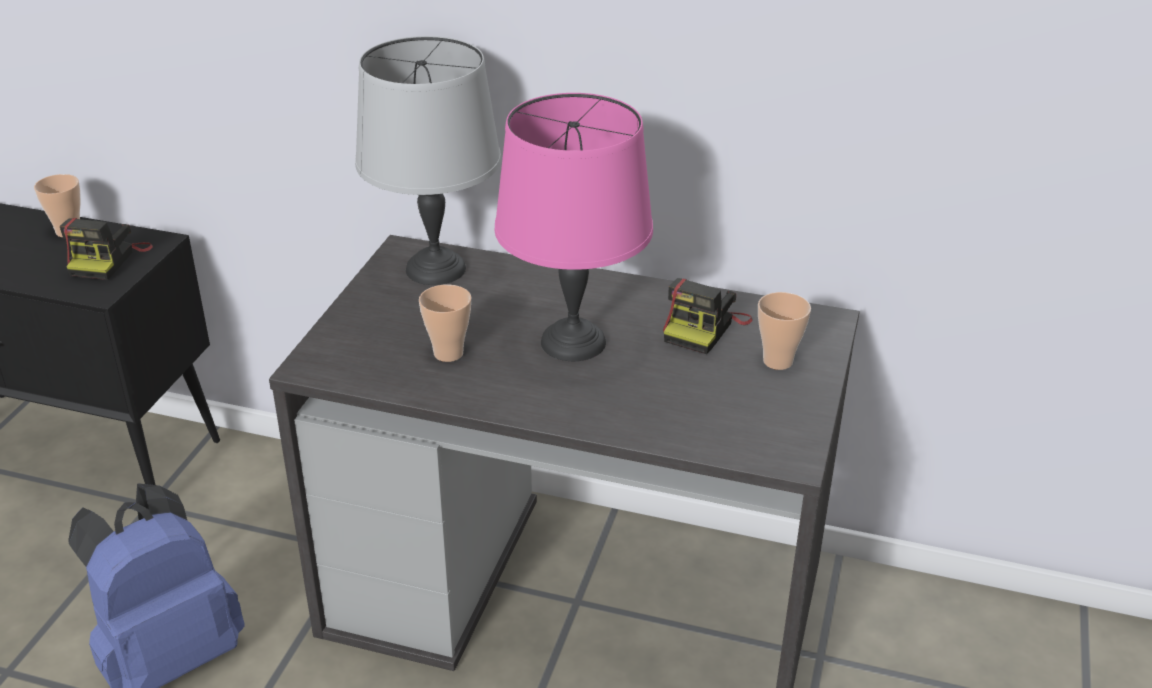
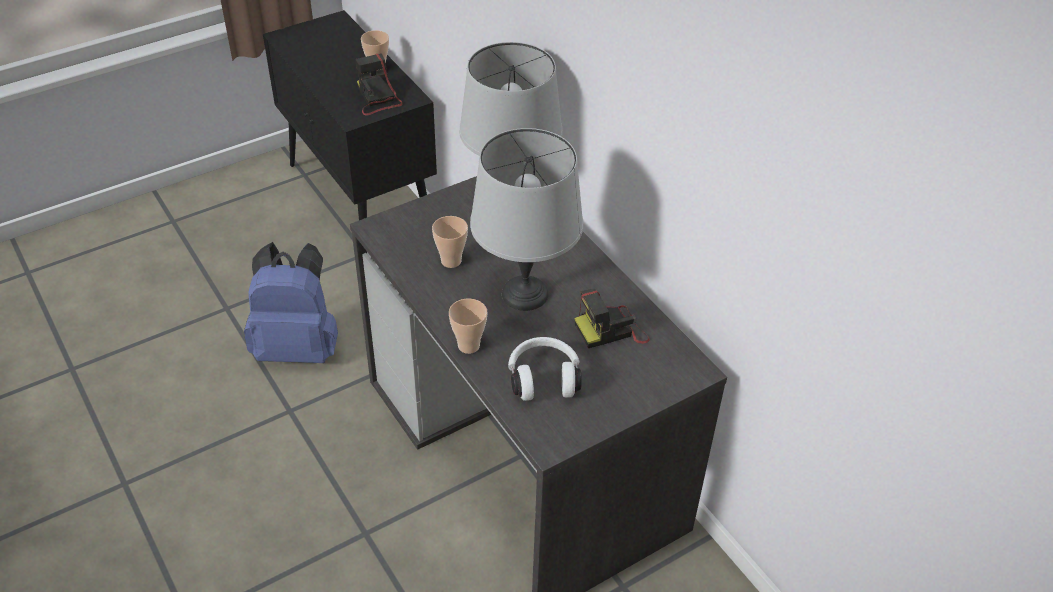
camera: 40 degrees right, 10 degrees up
camera [60,218,153,280] -> camera turned 105 degrees clockwise [355,53,403,116]
pink table lamp [495,93,653,361] -> grey table lamp [470,128,583,311]
cup [758,292,811,370] -> cup moved to [449,298,487,354]
none -> white headphones [508,337,582,401]

